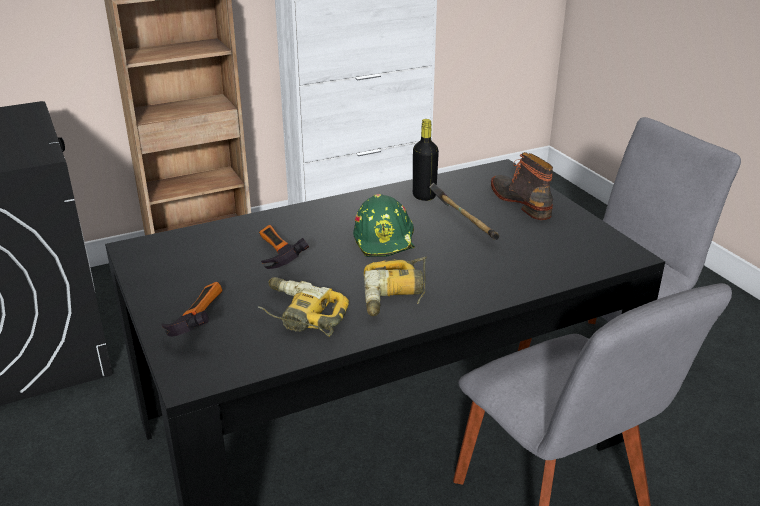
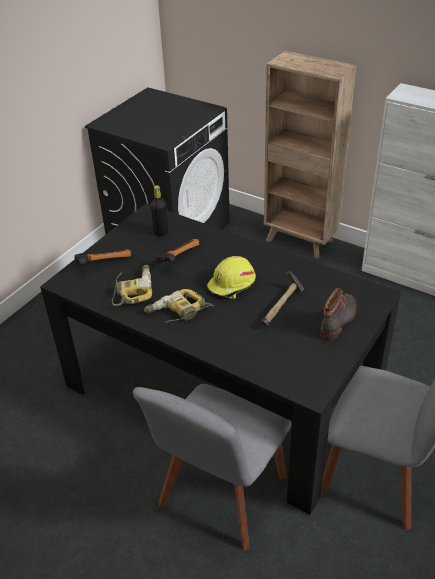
camera: 60 degrees right, 10 degrees up
green hard hat [353,194,415,257] -> yellow hard hat [207,256,256,299]
black bottle [413,119,439,201] -> black bottle moved to [151,185,169,236]

